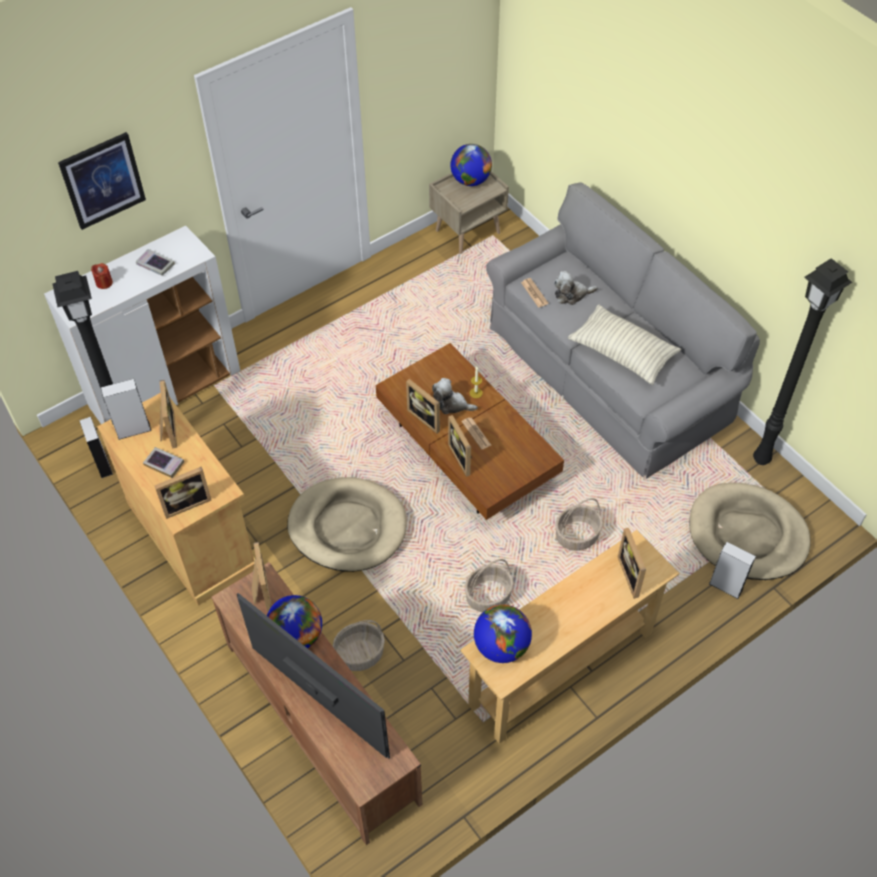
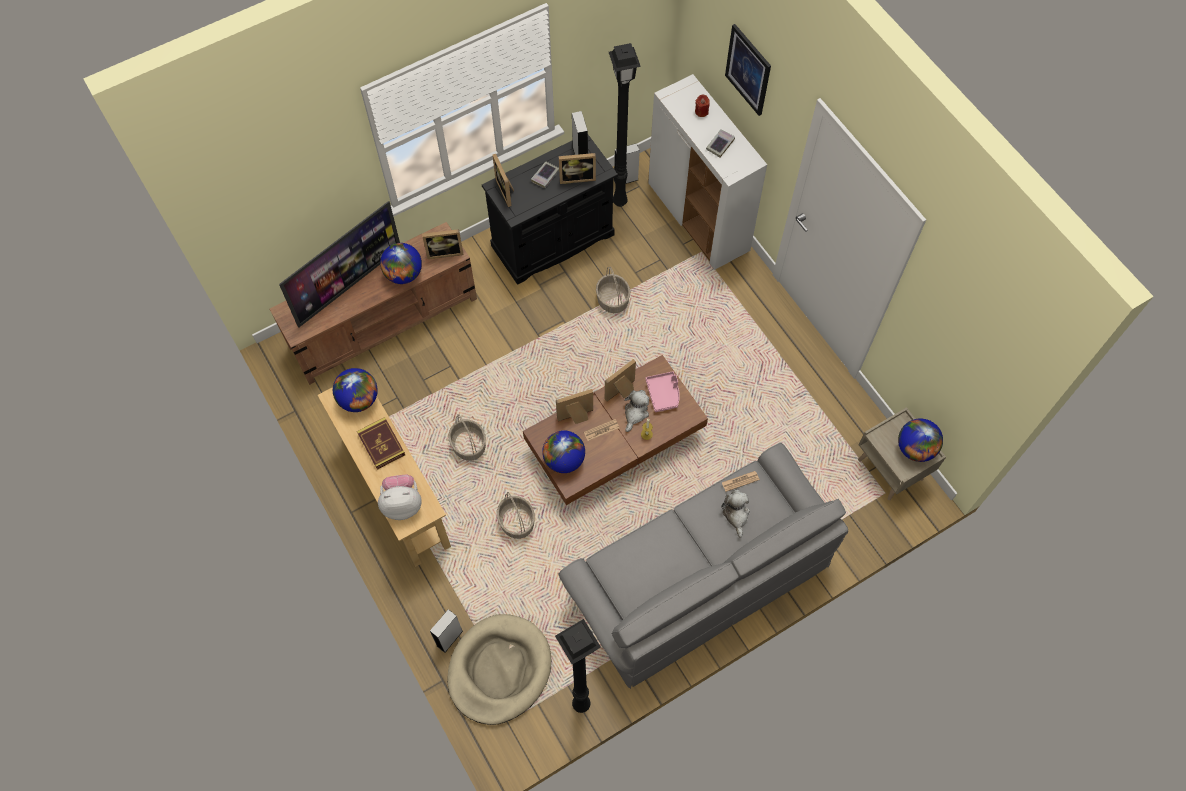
camera: 95 degrees right, 10 degrees up
beige cabinet [97,393,255,606] -> black cabinet [482,135,618,285]
beige dog bed [287,477,406,572] -> none
basket [333,620,385,671] -> basket moved to [596,267,630,313]
pillow [568,305,681,385] -> none
picture frame [618,528,646,599] -> plush toy [378,474,422,520]
none -> book [357,417,405,470]
none -> globe [542,430,585,473]
none -> pink tray [646,371,680,412]

